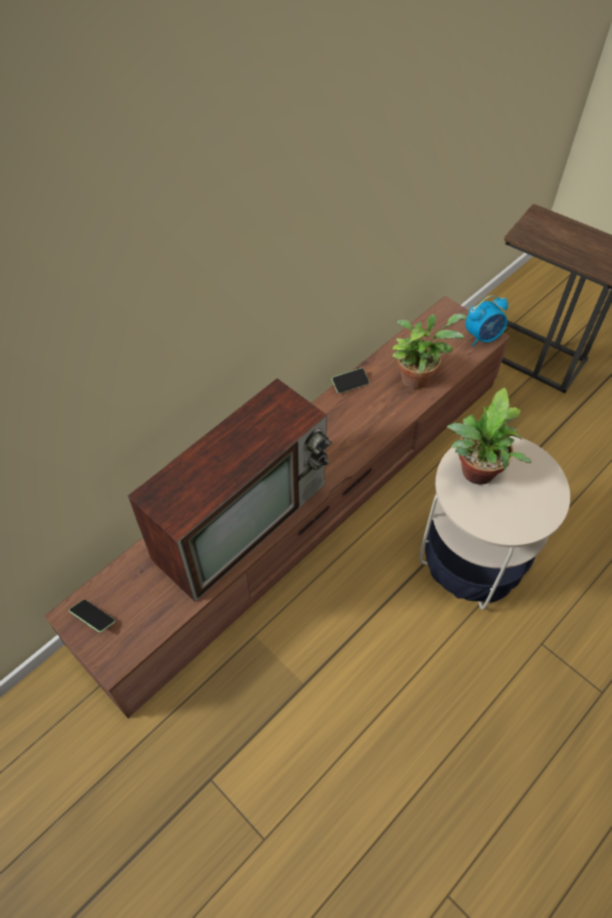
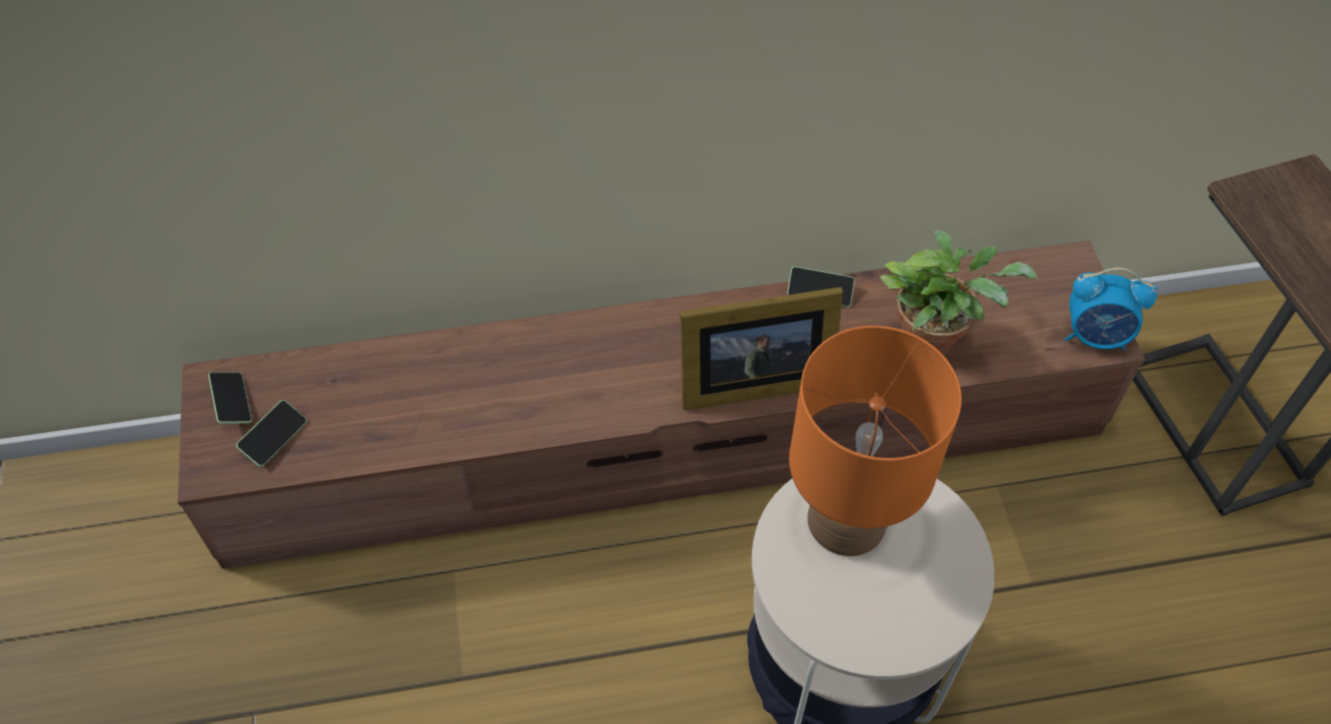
camera: 35 degrees right, 0 degrees up
television [128,378,332,602] -> none
potted plant [447,387,532,485] -> orange table lamp [789,326,962,556]
none -> phone [236,400,307,467]
none -> picture frame [680,287,843,411]

